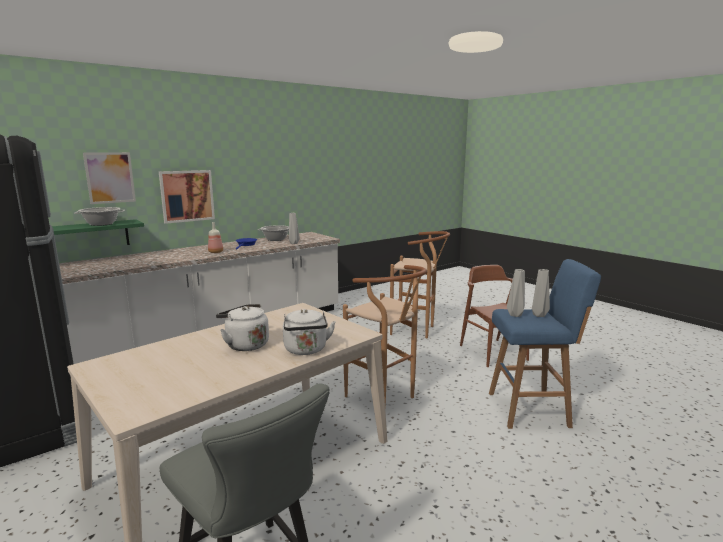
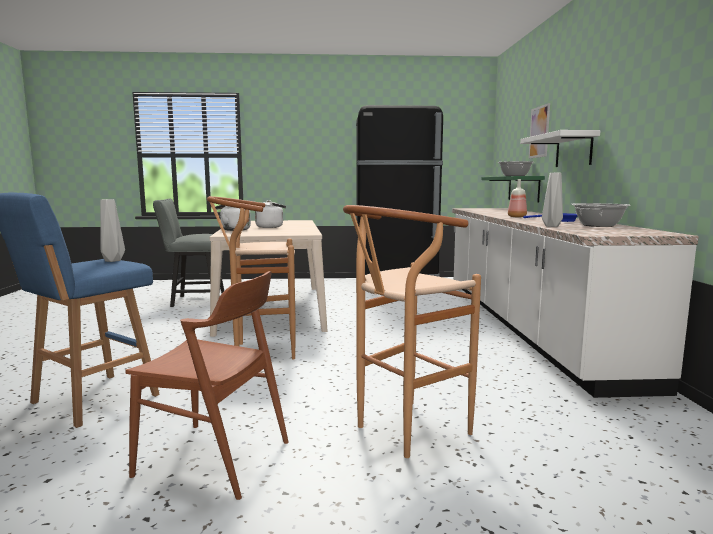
camera: 125 degrees right, 5 degrees down
picture [159,170,215,224] -> white shelf [520,130,601,167]
grey vase [532,269,550,317] -> none

